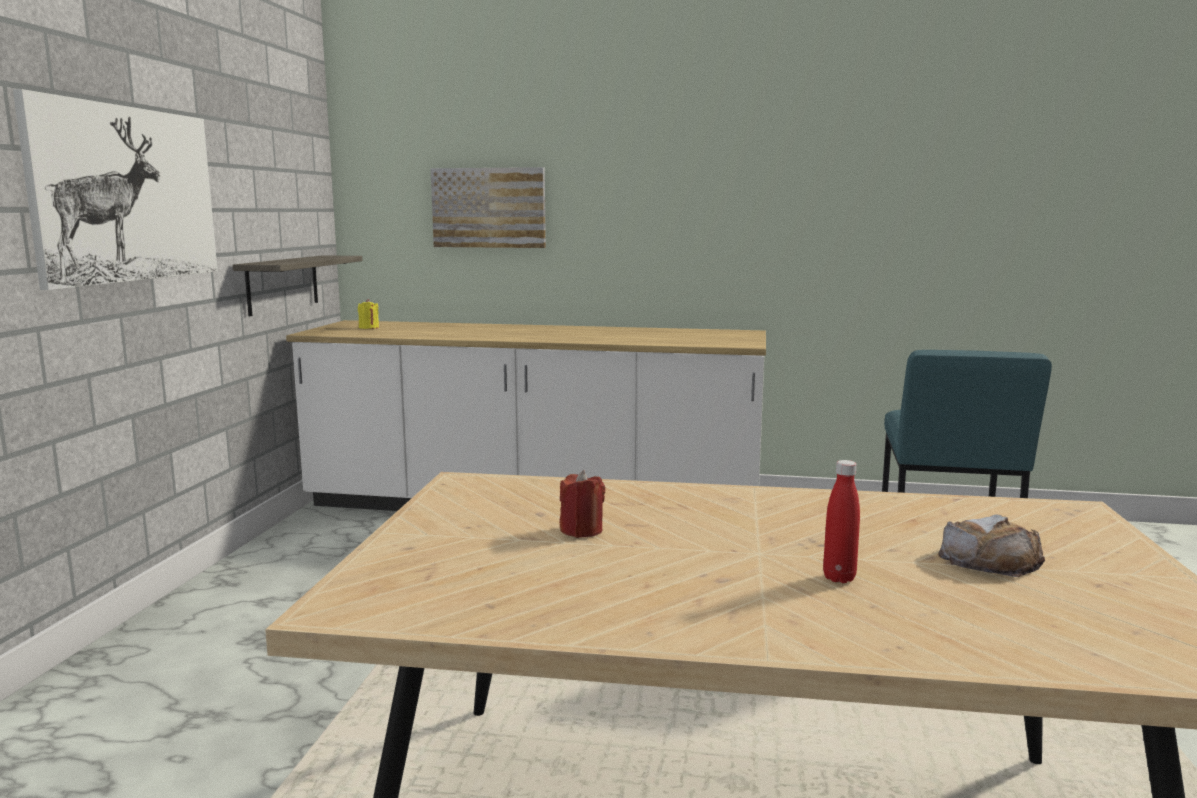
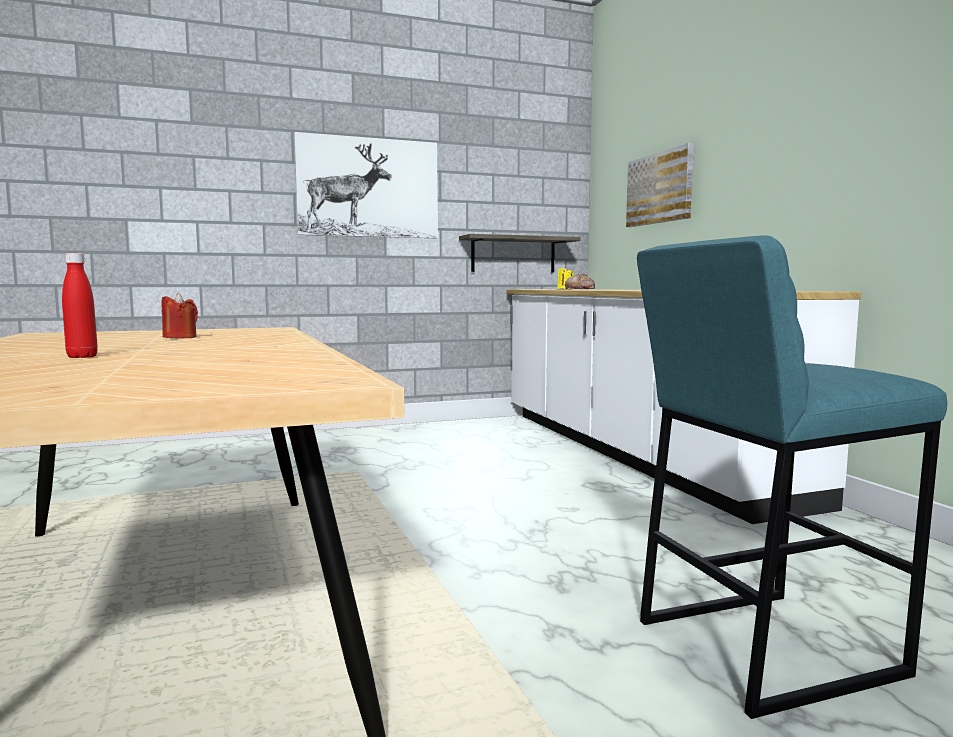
camera: 60 degrees right, 5 degrees down
bread [938,515,1045,577] -> bread moved to [565,274,595,289]

